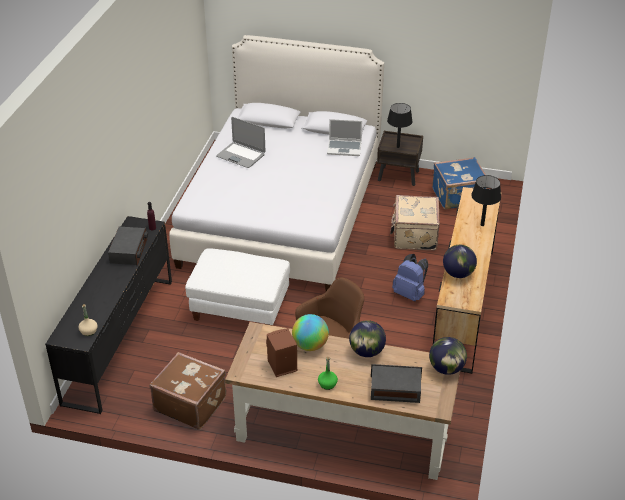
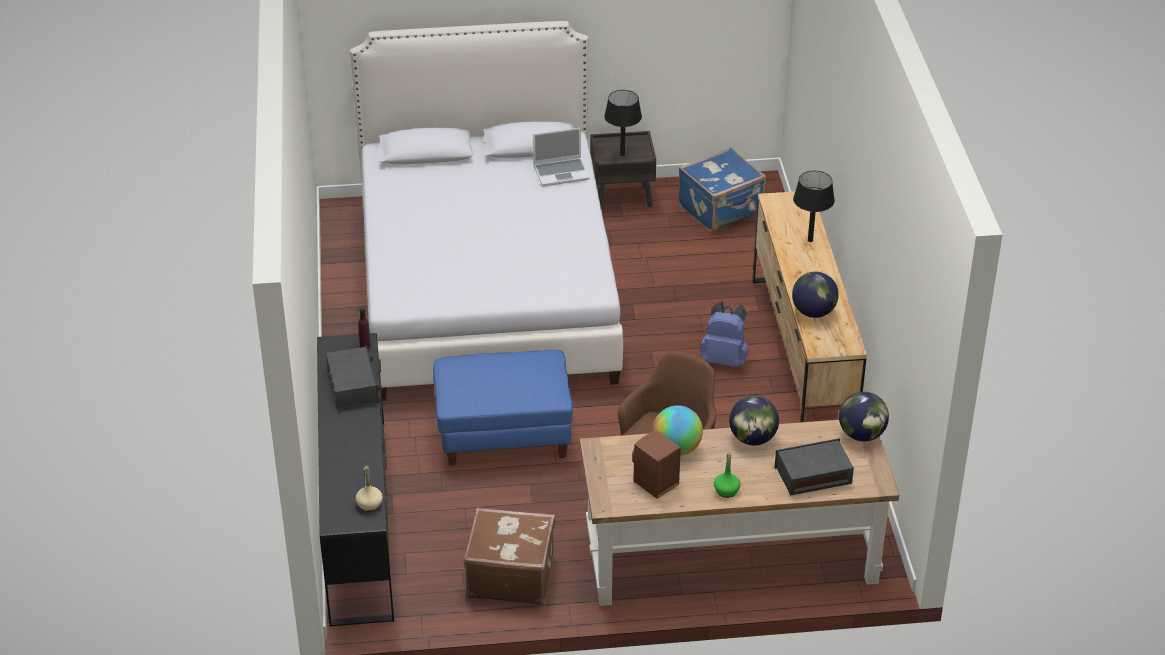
camera: 20 degrees left, 0 degrees up
white ottoman [185,248,290,325] -> blue ottoman [433,350,573,466]
laptop [216,117,265,168] -> none
beige suitcase [390,195,440,250] -> none

